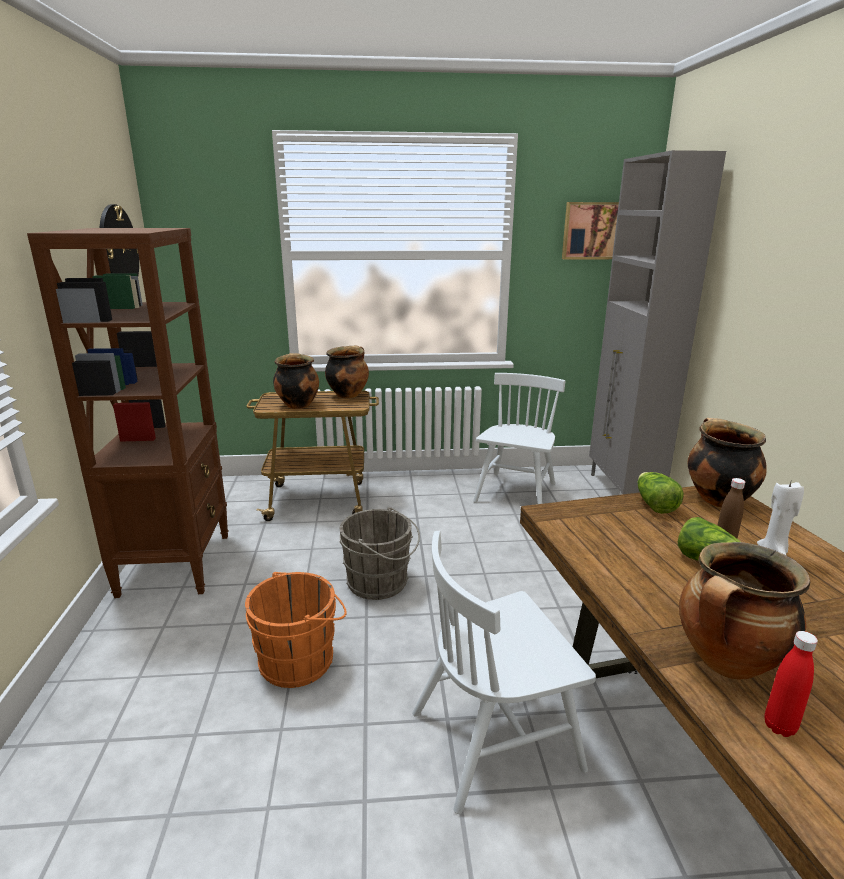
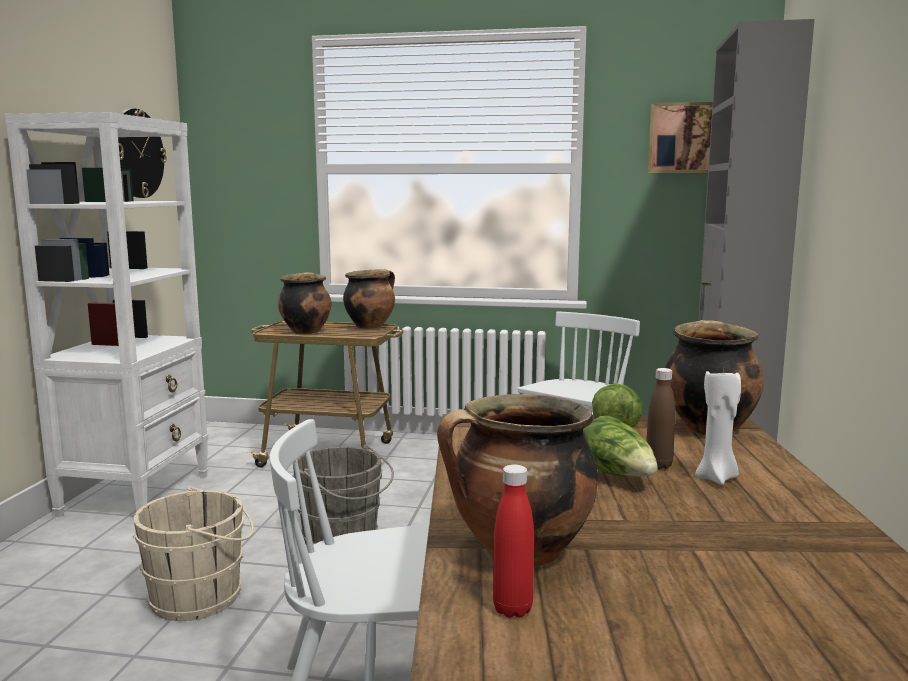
camera: 15 degrees right, 10 degrees down
brown bookcase [27,228,229,598] -> white bookcase [5,112,208,517]
orange bucket [245,572,347,688] -> beige bucket [133,486,254,621]

